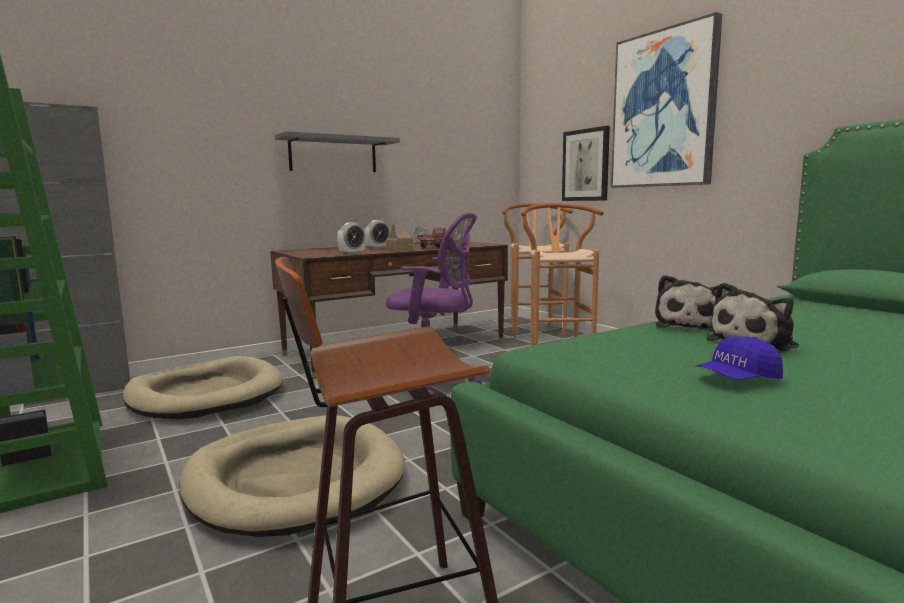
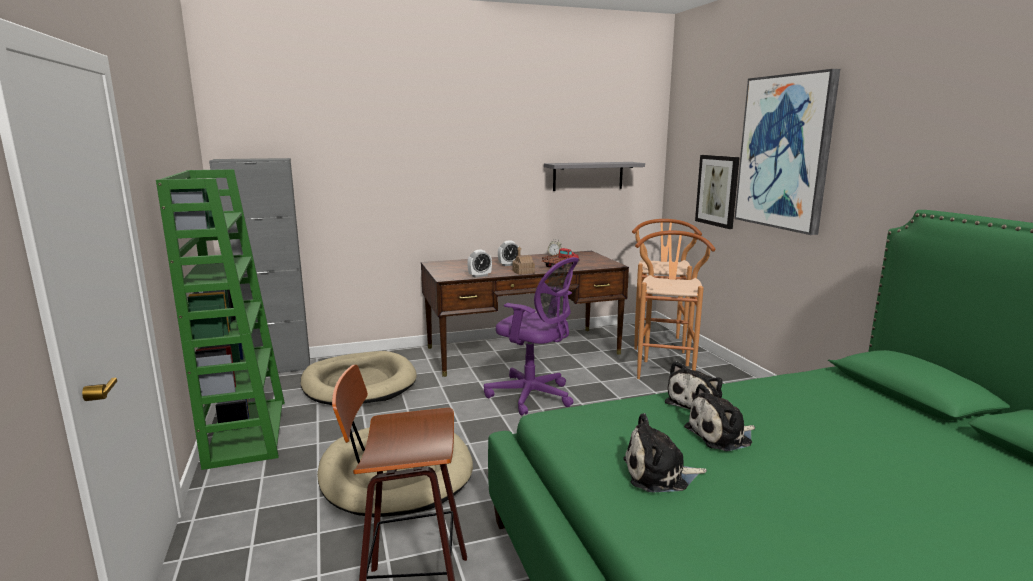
camera: 15 degrees right, 5 degrees up
grey shelf [275,131,400,172] -> grey shelf moved to [544,162,645,191]
blue cap [696,336,783,380] -> plush toy [623,413,707,492]

